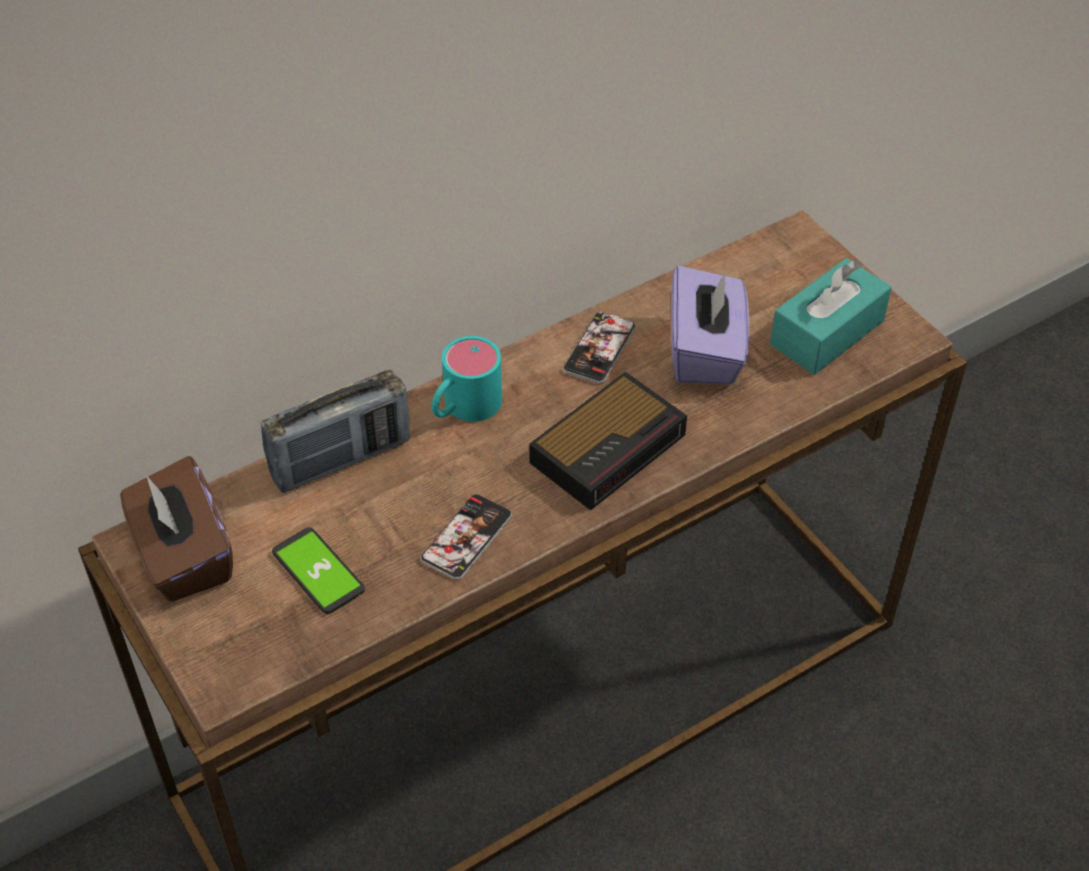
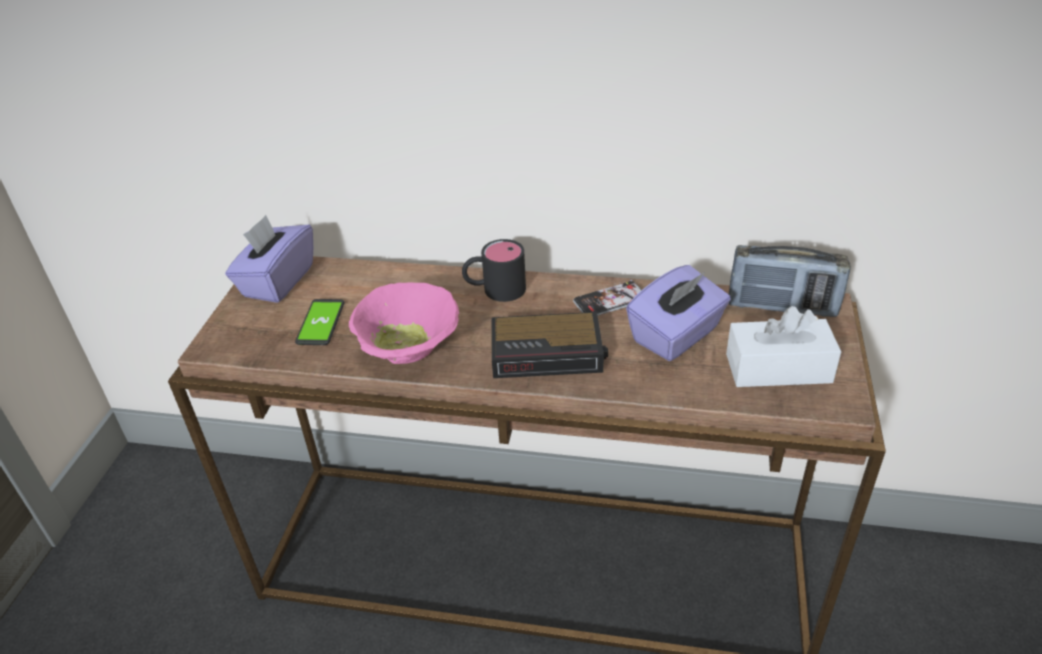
camera: 45 degrees right, 10 degrees down
brown tissue box [120,456,233,601] -> purple tissue box [225,215,313,303]
radio [261,370,410,493] -> radio moved to [729,245,851,317]
phone [420,494,512,580] -> pink bowl [349,282,459,364]
turquoise mug [431,336,502,422] -> black mug [462,239,526,302]
turquoise tissue box [770,258,892,375] -> white tissue box [726,306,841,387]

